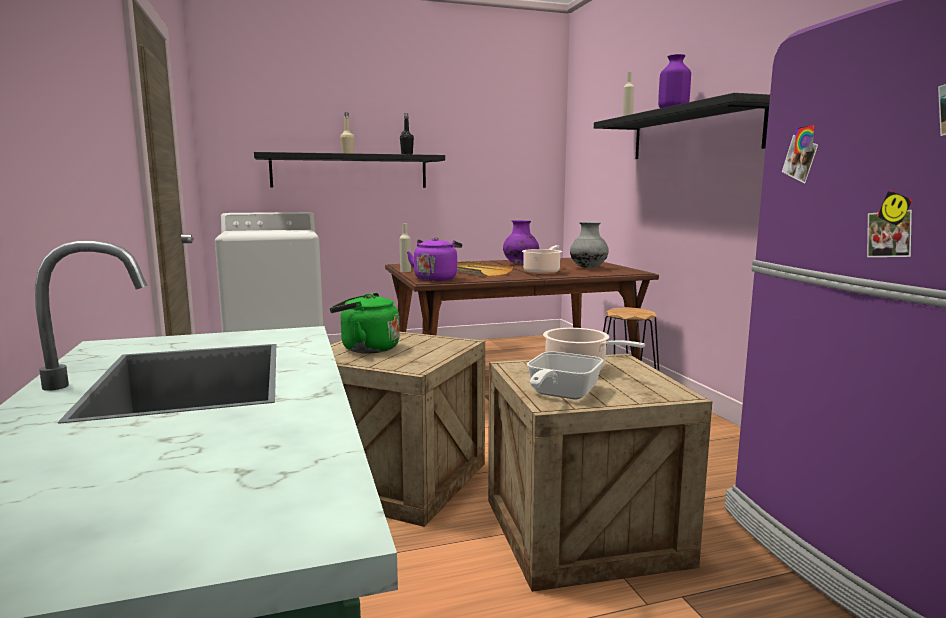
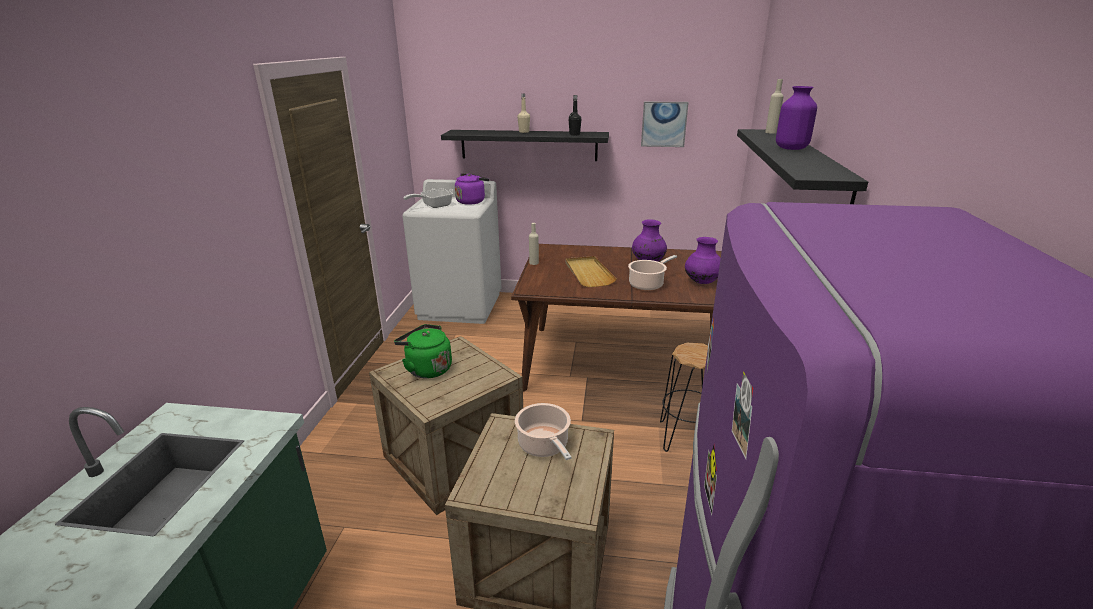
camera: 25 degrees right, 15 degrees up
purple kettle [407,237,462,281] -> purple kettle moved to [455,173,490,205]
frying pan [527,352,604,399] -> frying pan moved to [404,189,453,208]
grey vase [570,222,609,269] -> purple vase [685,237,721,284]
none -> picture [641,102,689,147]

